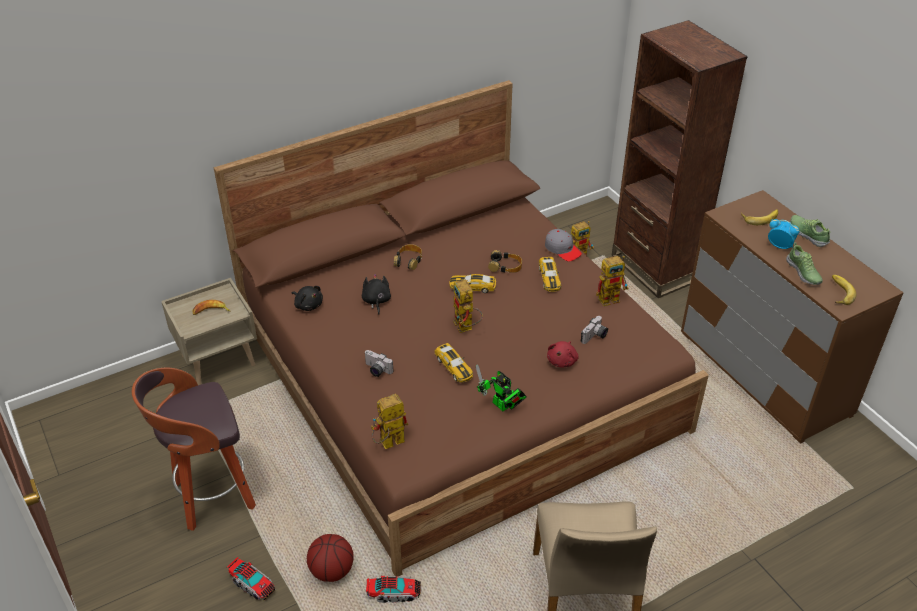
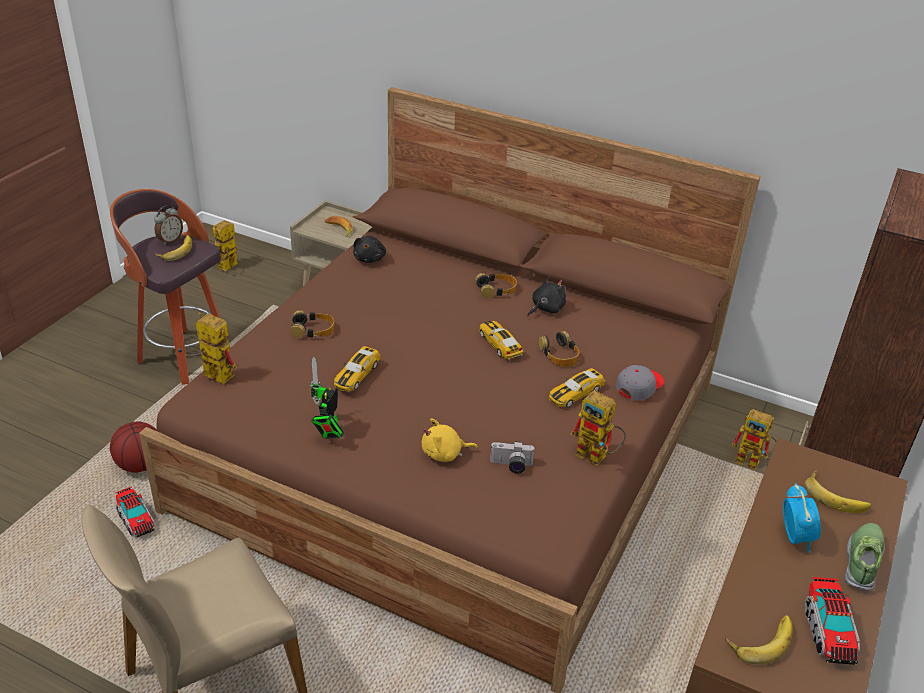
camera: 55 degrees right, 5 degrees down
toy truck [227,557,276,601] -> toy truck moved to [805,577,860,665]
black plush toy [362,274,391,315] -> black plush toy moved to [527,276,566,317]
camera [364,350,393,377] -> headphones [290,310,334,338]
toy robot [453,279,483,333] -> toy robot moved to [213,220,238,271]
grey cap [545,229,582,261] -> grey cap turned 150 degrees counterclockwise [616,365,664,400]
red plush toy [547,341,578,368] -> yellow plush toy [422,418,478,462]
shoe [786,243,823,285] -> none
none -> alarm clock [154,205,183,245]
none -> banana [155,235,192,261]

